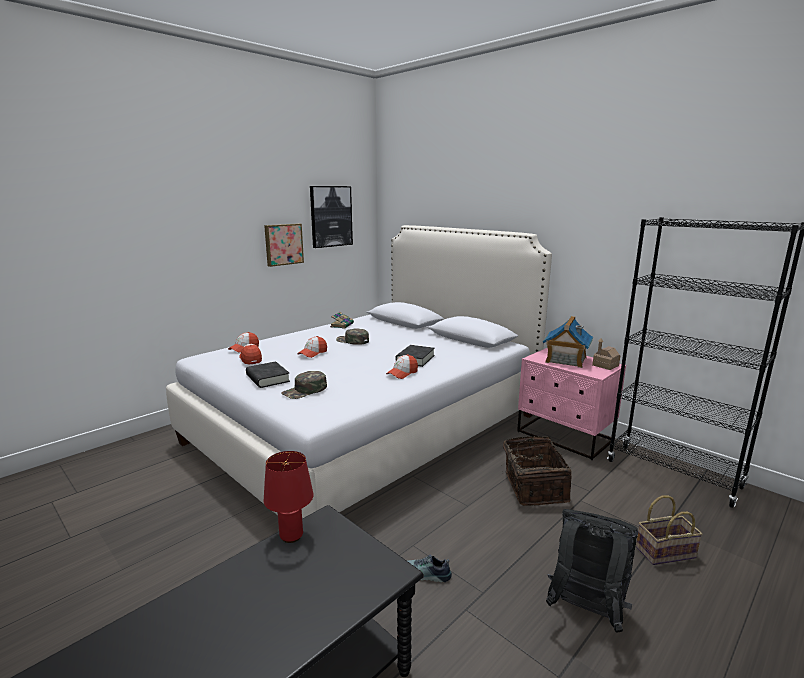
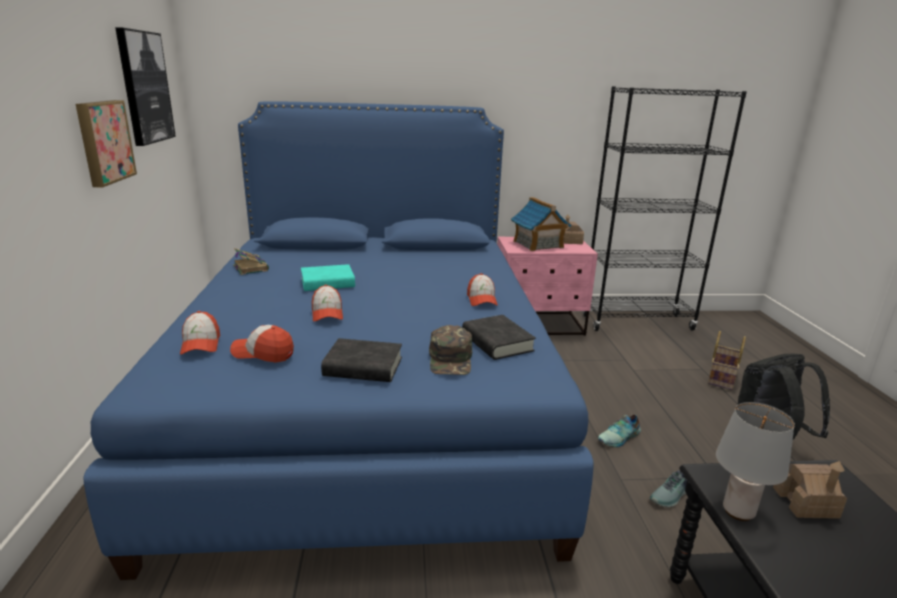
camera: 50 degrees left, 5 degrees up
white bed [166,225,552,519] -> blue bed [83,101,594,580]
red table lamp [264,451,313,543] -> grey table lamp [716,402,795,521]
green cap [336,328,369,345] -> turquoise book [301,264,355,291]
black book [396,345,435,367] -> black book moved to [462,315,536,360]
basket [501,436,572,506] -> none
none -> shoe [598,415,641,447]
none -> toy house [773,461,847,519]

